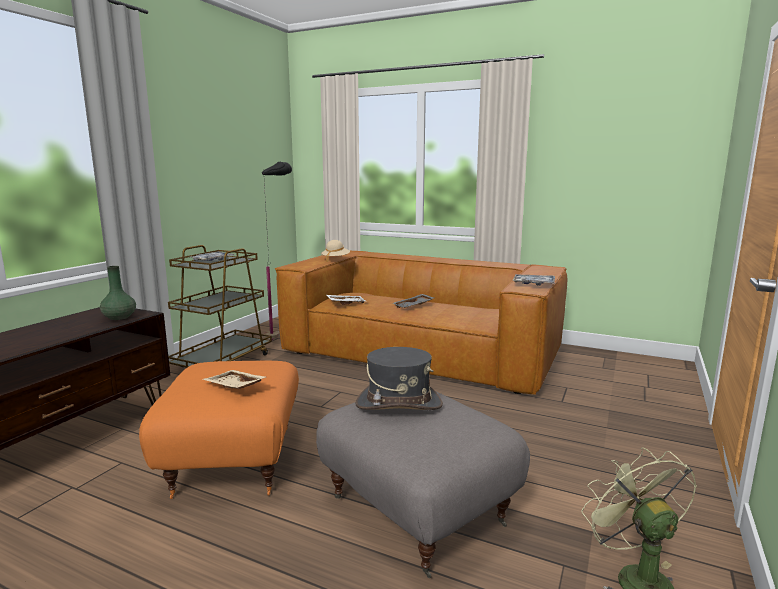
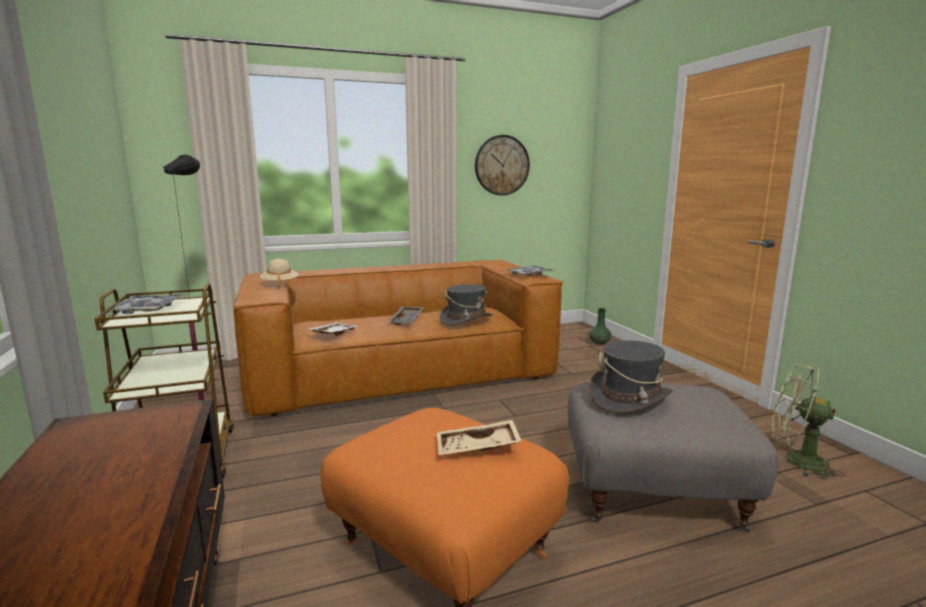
camera: 45 degrees left, 0 degrees up
green vase [100,266,136,320] -> green vase moved to [589,308,611,344]
none -> grey hat [440,284,492,326]
none -> wall clock [475,135,530,195]

